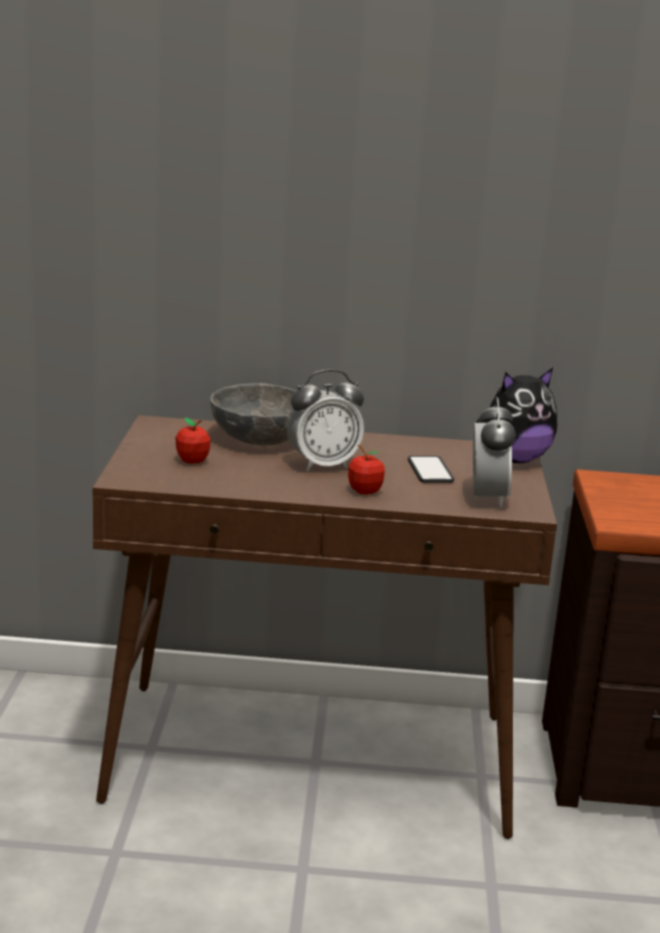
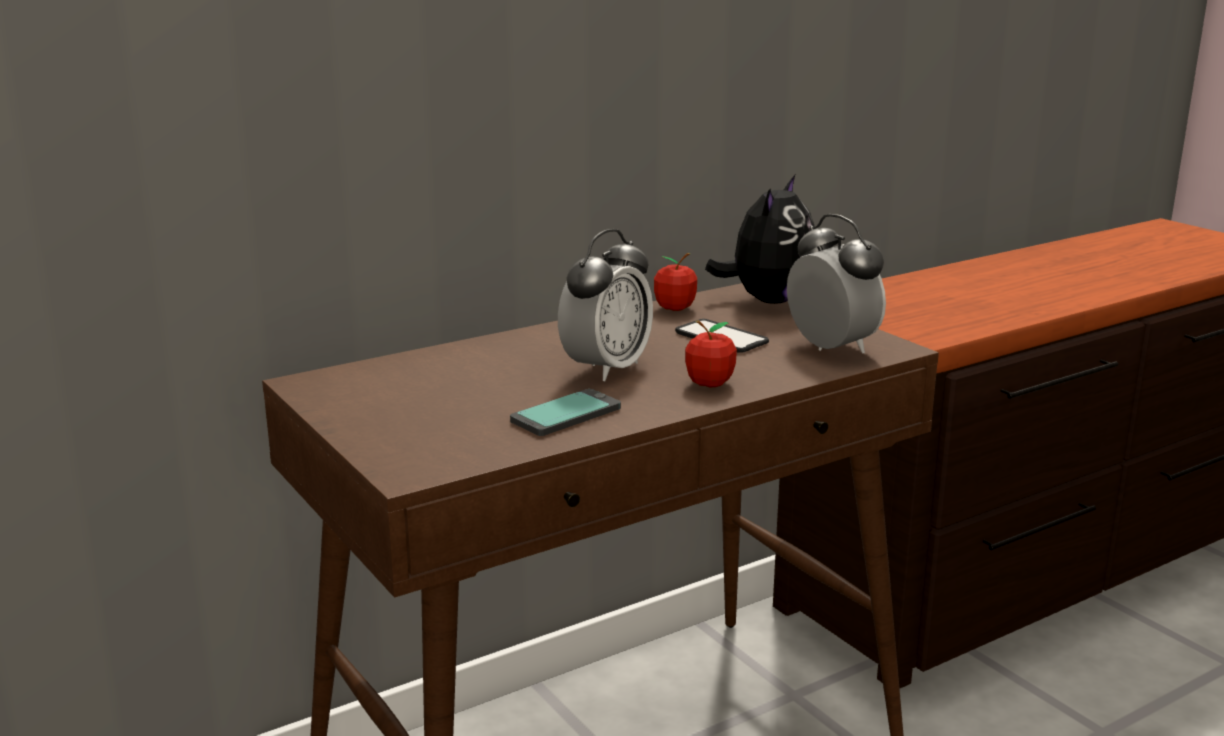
camera: 35 degrees left, 0 degrees up
apple [176,418,211,464] -> apple moved to [654,253,697,311]
grey bowl [210,383,295,446] -> none
none -> phone [510,389,621,436]

